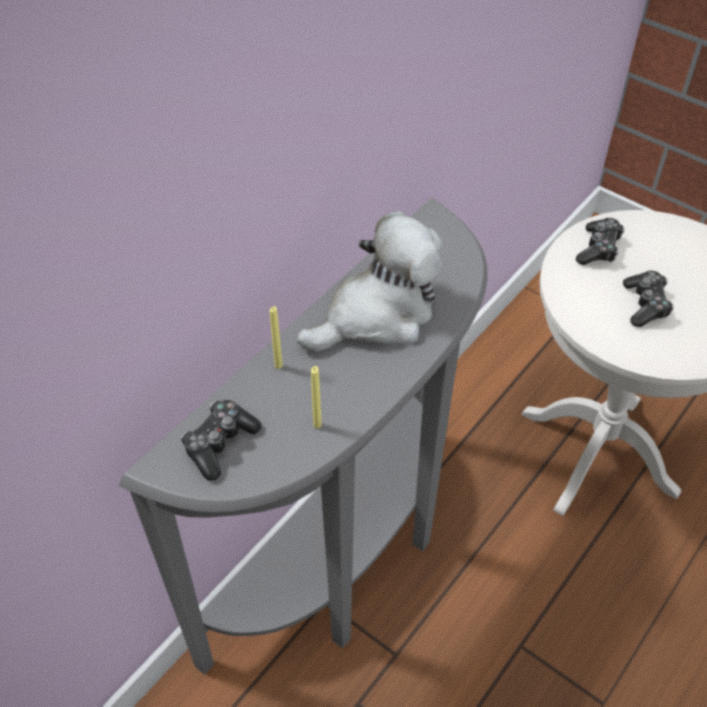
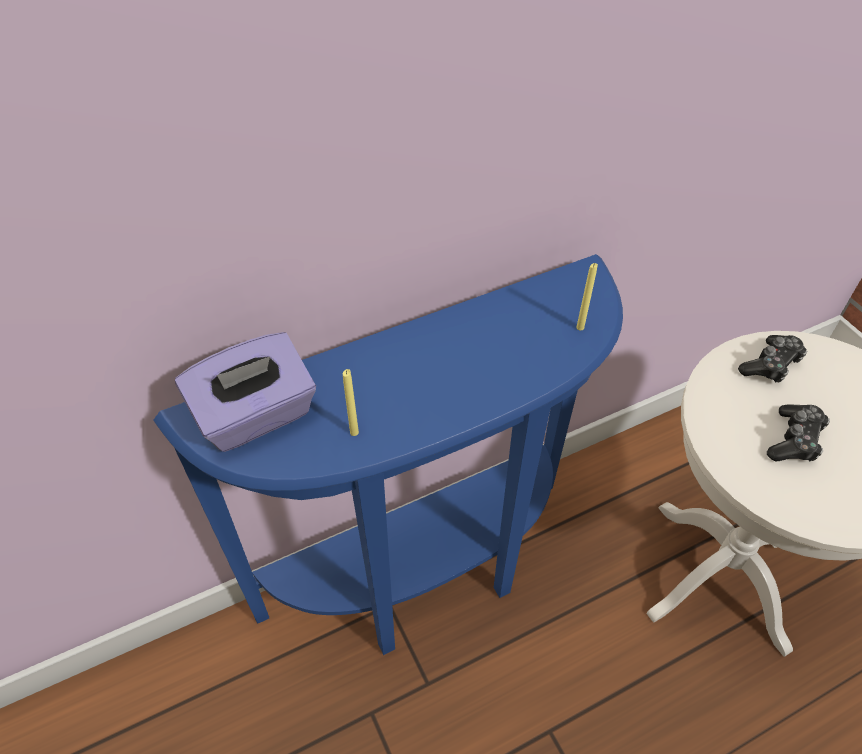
camera: 25 degrees right, 0 degrees up
grey console table [118,198,488,675] -> blue console table [153,254,623,655]
game controller [181,400,262,481] -> purple tissue box [175,332,316,452]
yellow candle [270,306,283,369] -> yellow candle moved to [576,263,598,330]
plush toy [297,211,442,352] -> none

